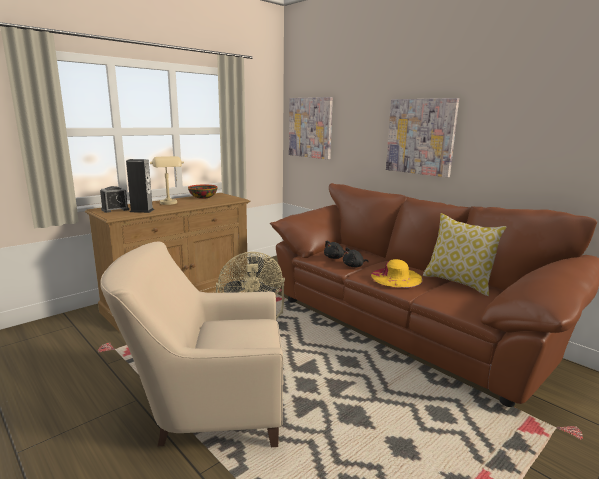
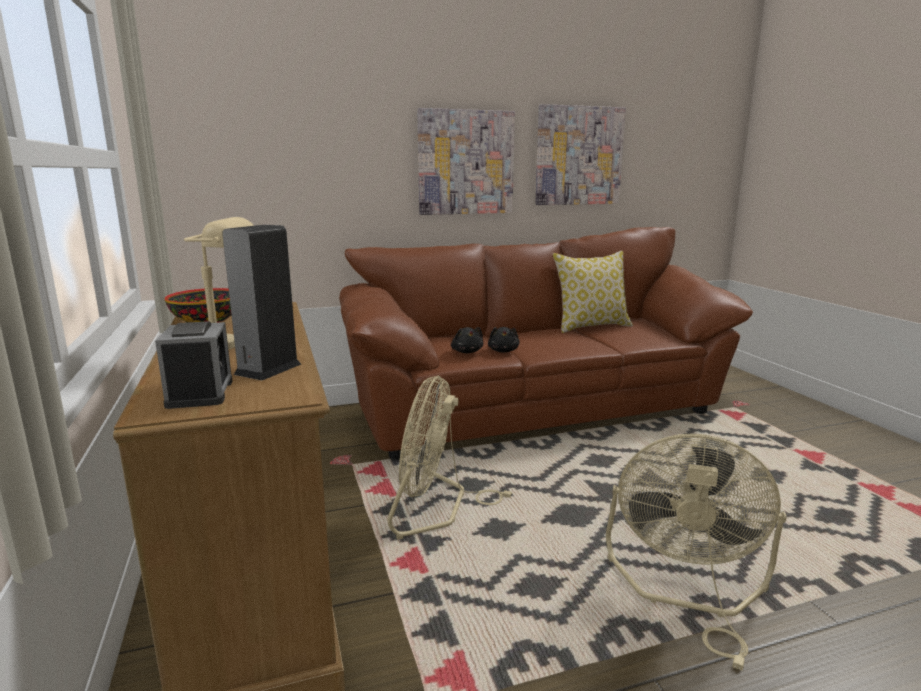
camera: 65 degrees left, 0 degrees up
beige armchair [100,241,283,447] -> beige fan [606,434,787,671]
picture [289,97,333,159] -> picture moved to [535,104,626,205]
yellow hat [370,259,423,288] -> none

